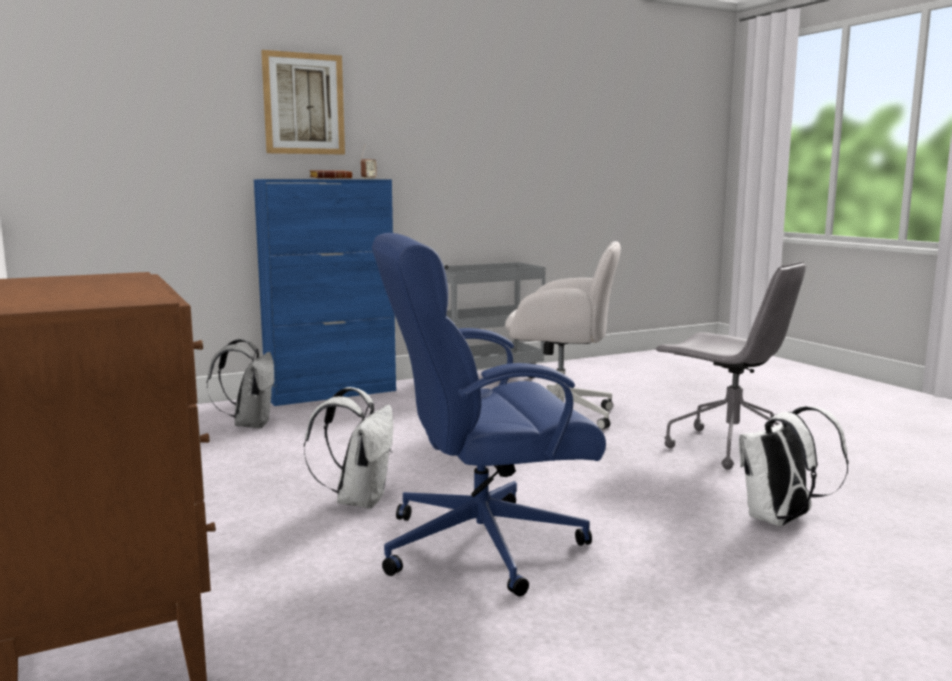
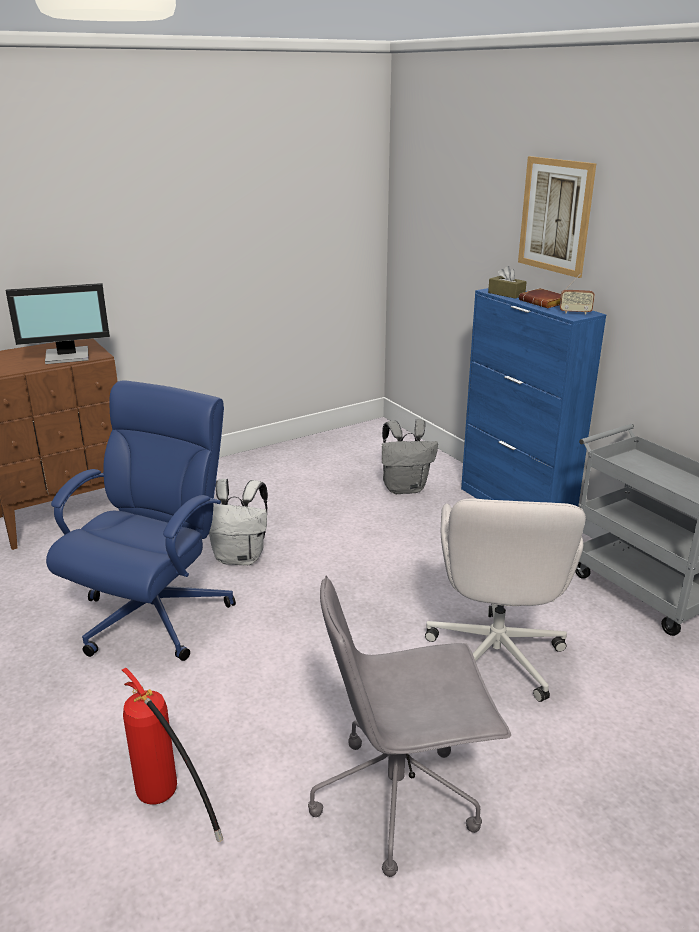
camera: 85 degrees right, 15 degrees up
blue office chair [372,233,606,596] -> blue office chair turned 45 degrees clockwise [46,380,236,661]
grey office chair [654,261,806,469] -> grey office chair turned 45 degrees clockwise [308,575,511,877]
white backpack [739,406,849,526] -> fire extinguisher [122,668,223,842]
none -> monitor [6,283,110,364]
none -> brown tissue box [488,266,527,299]

